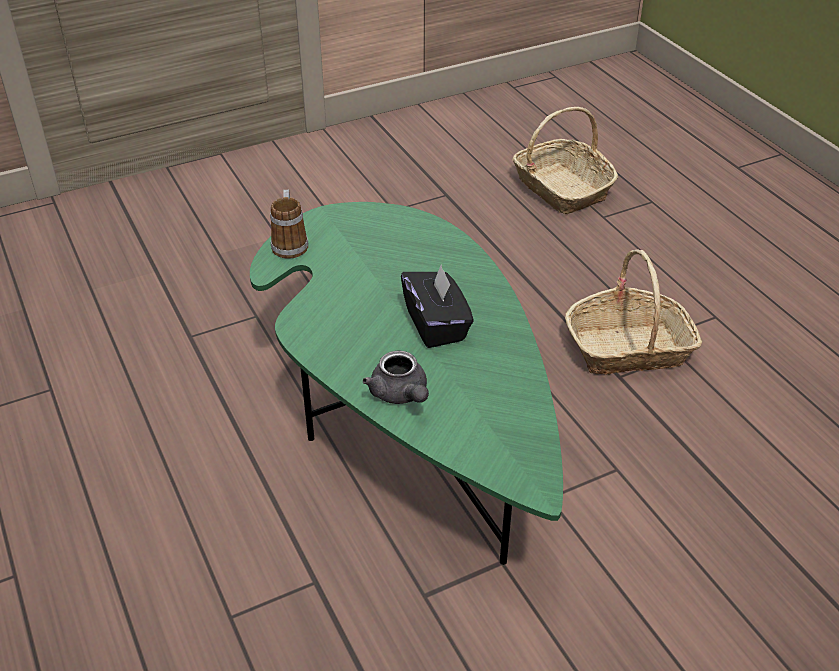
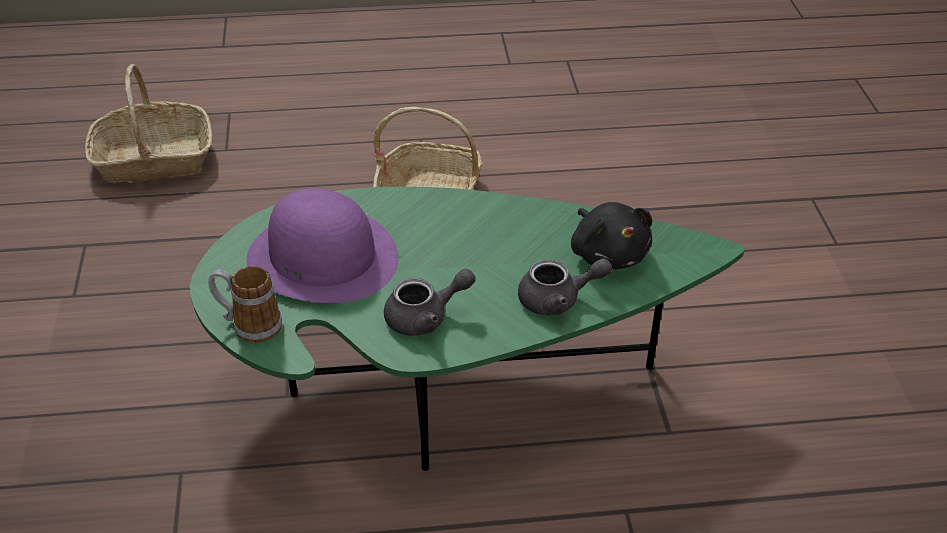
camera: 70 degrees left, 0 degrees up
black tissue box [401,264,474,348] -> none
none -> purple hat [246,188,399,303]
none -> grey teapot [384,269,475,336]
none -> black plush toy [571,202,652,270]

